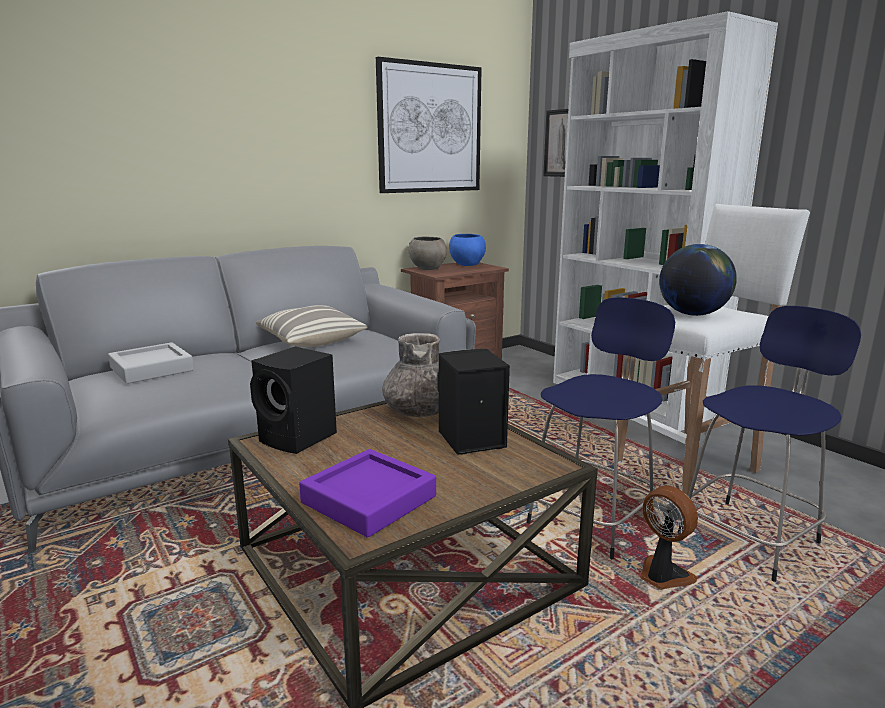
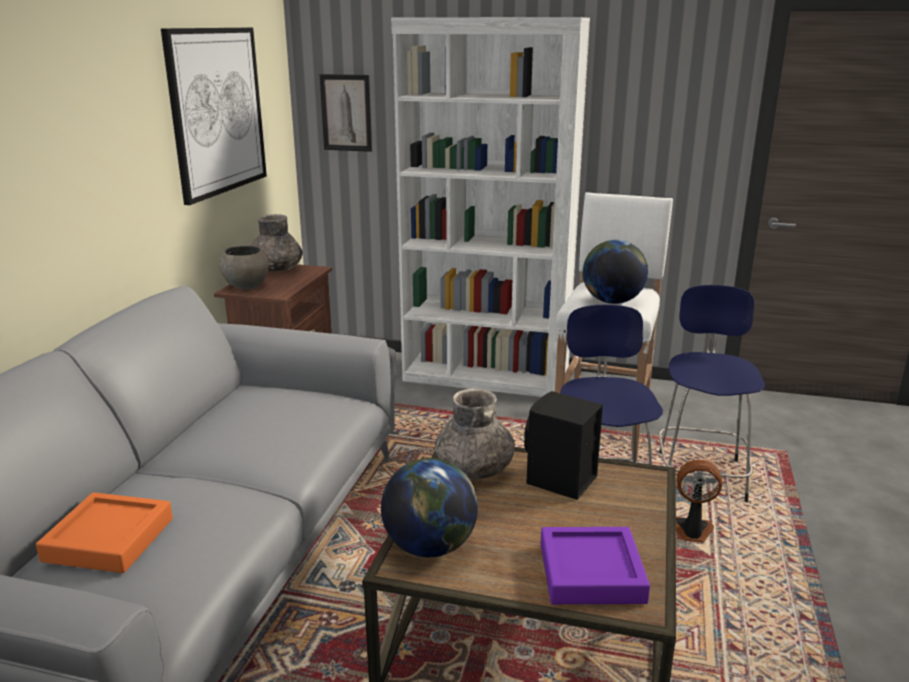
camera: 40 degrees left, 5 degrees up
grey tray [108,342,194,384] -> orange tray [36,492,173,573]
black speaker [250,347,337,454] -> globe [381,458,478,557]
pillow [256,305,368,347] -> none
blue bowl [449,234,486,266] -> grey vase [251,214,303,272]

